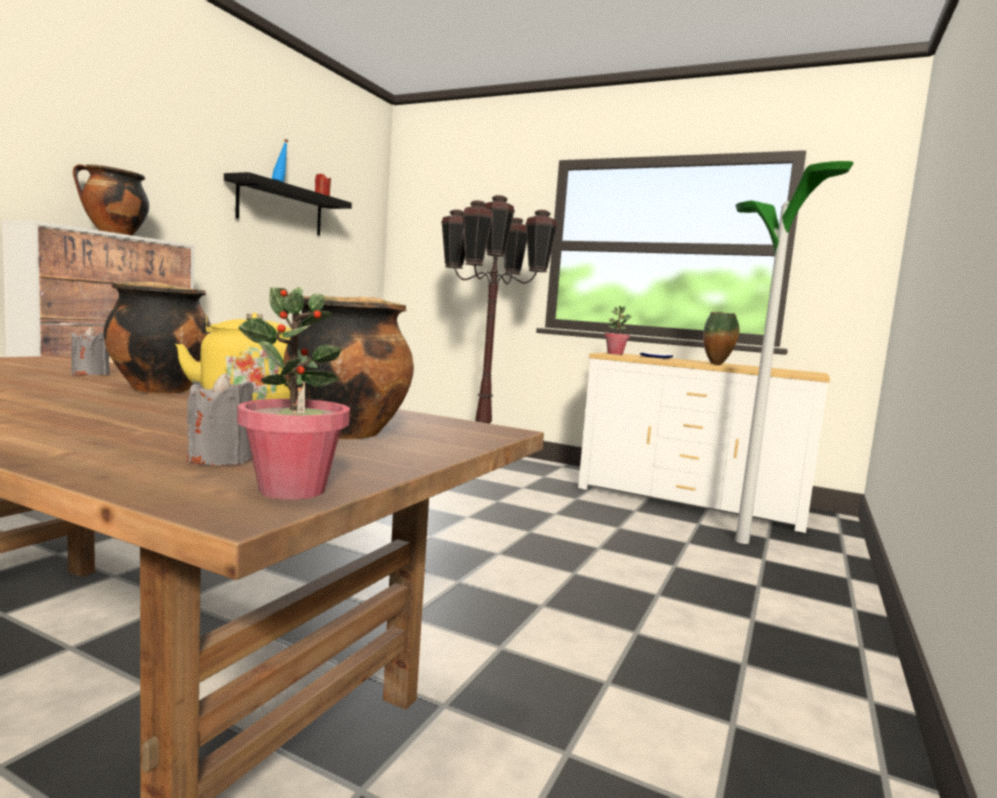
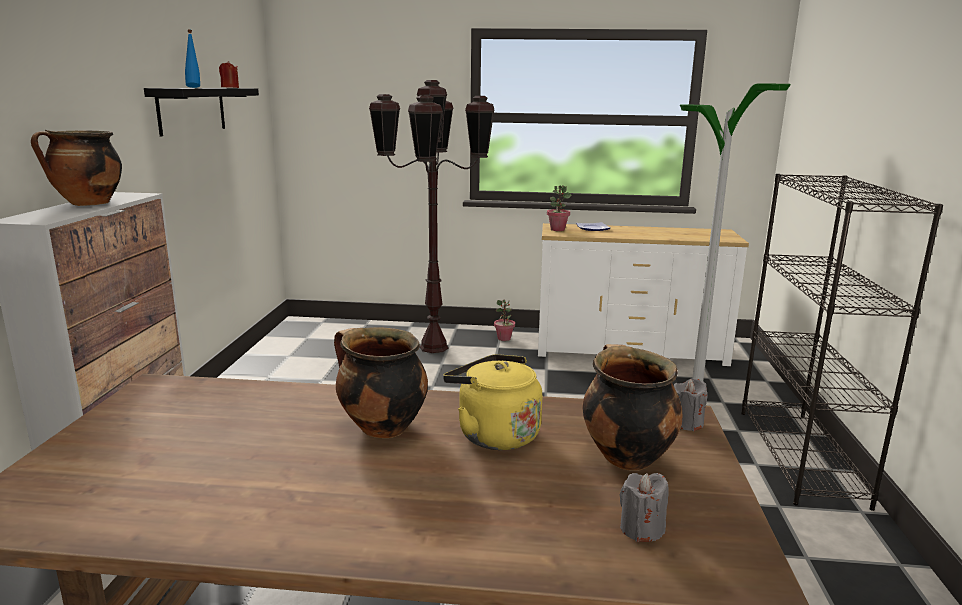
camera: 20 degrees left, 10 degrees up
grey candle [71,326,110,375] -> grey candle moved to [674,378,708,431]
potted plant [237,287,350,500] -> potted plant moved to [494,299,515,341]
vase [703,312,739,365] -> none
none -> black bookcase [741,174,943,511]

